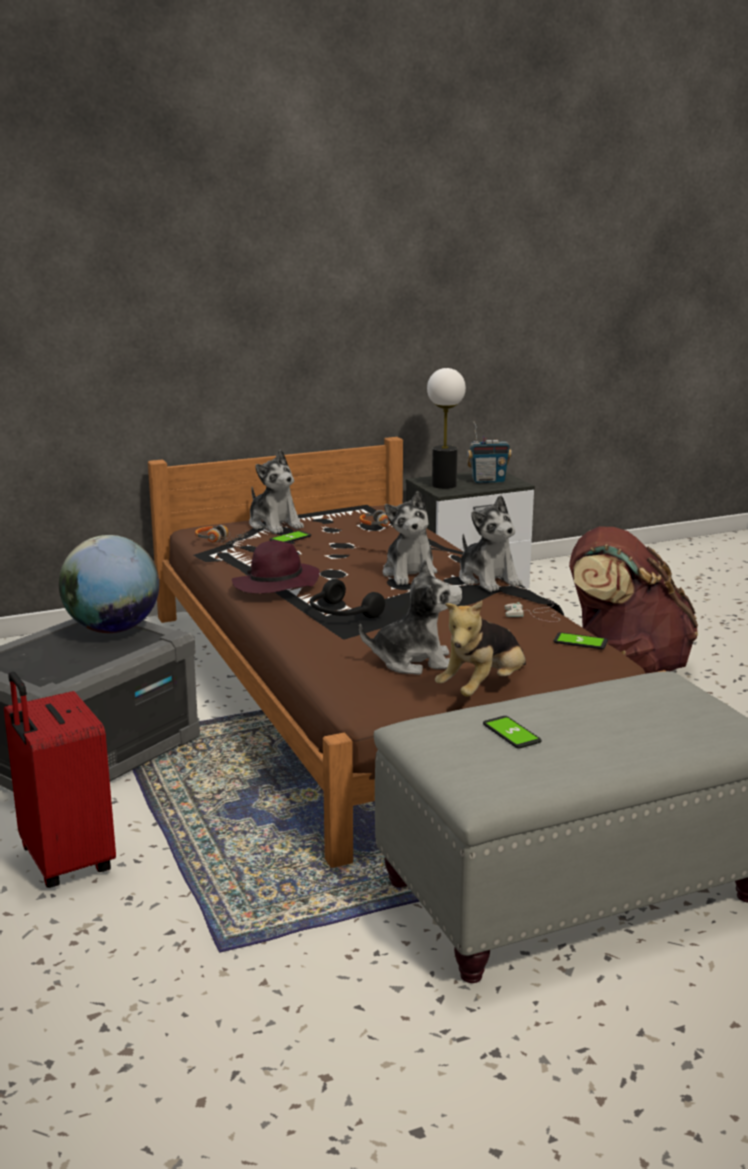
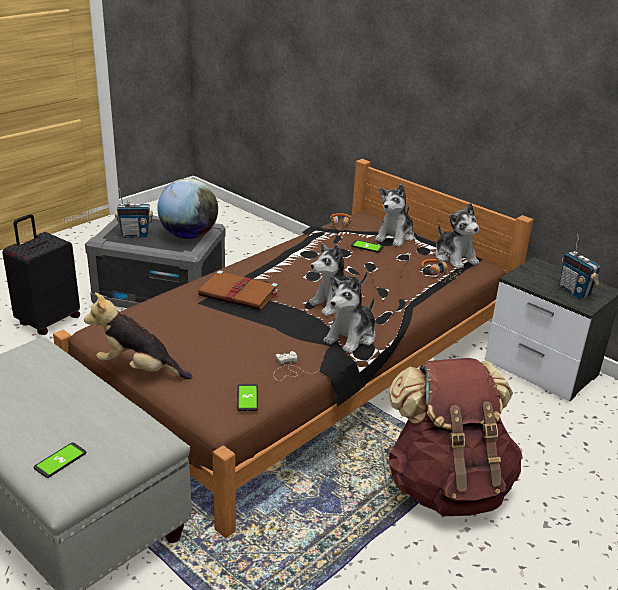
camera: 65 degrees right, 10 degrees up
red suitcase [4,671,116,888] -> black suitcase [2,214,80,335]
purple hat [232,540,320,594] -> none
black headphones [310,579,385,618] -> brown book [198,270,279,310]
plush toy [359,559,463,675] -> plush toy moved to [435,203,479,269]
table lamp [427,368,466,489] -> none
phone [483,716,541,749] -> phone moved to [34,443,87,478]
none -> radio [115,188,153,238]

